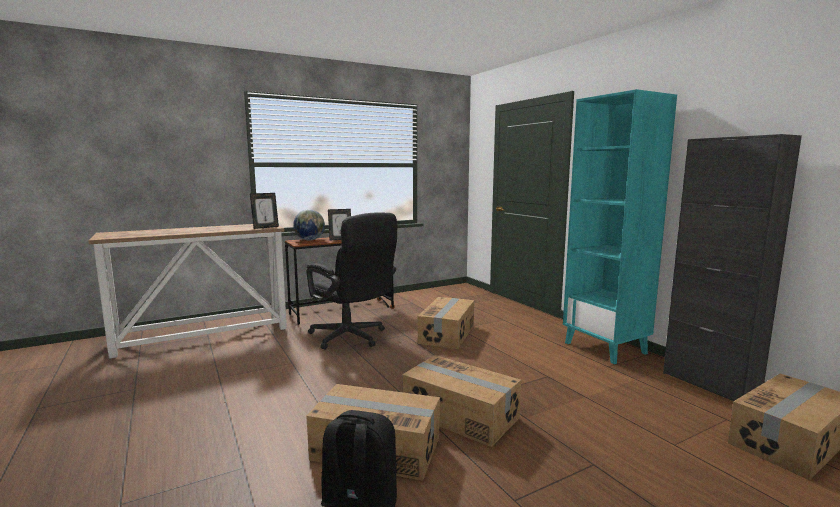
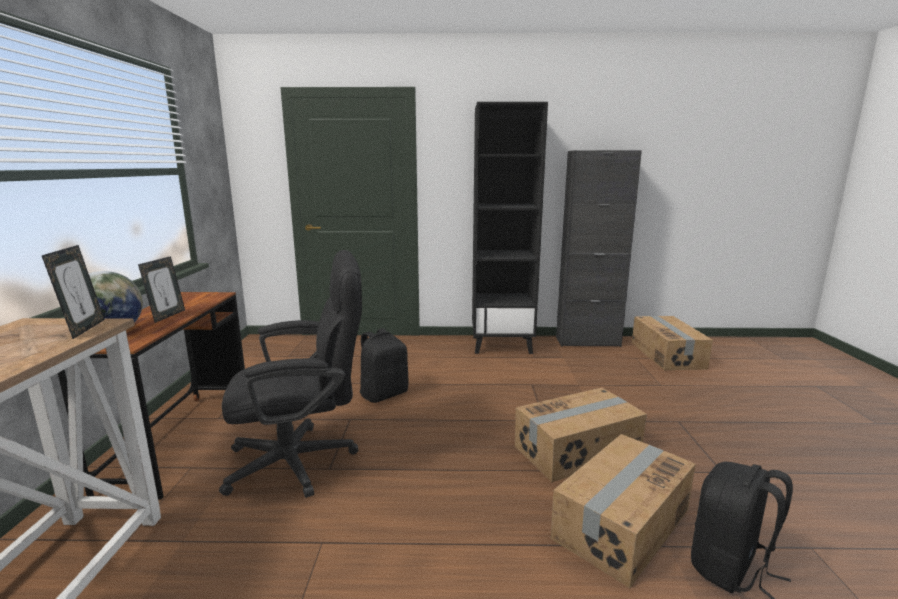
camera: 60 degrees left, 5 degrees up
cardboard box [418,297,474,349] -> black backpack [360,328,408,403]
turquoise bookcase [563,89,677,364] -> black bookcase [472,102,548,354]

